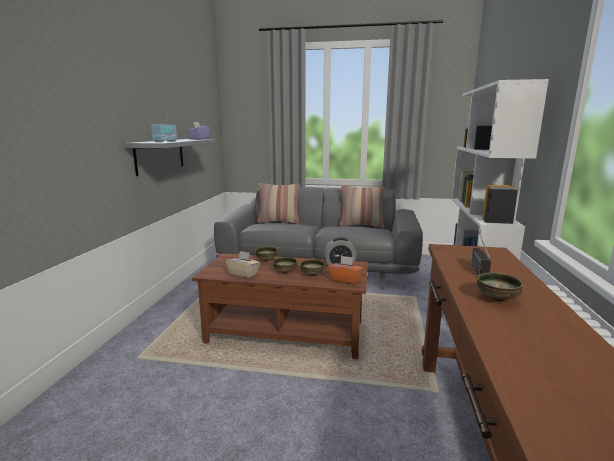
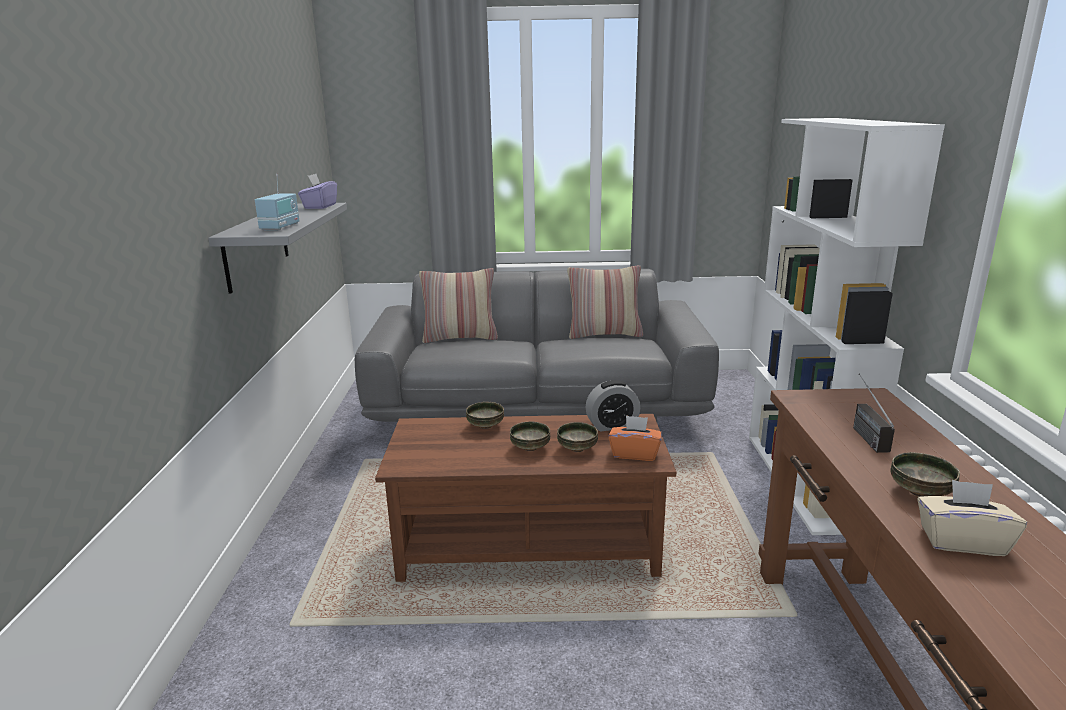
camera: 10 degrees left, 5 degrees up
beige tissue box [226,251,260,278] -> beige tissue box moved to [917,480,1027,556]

